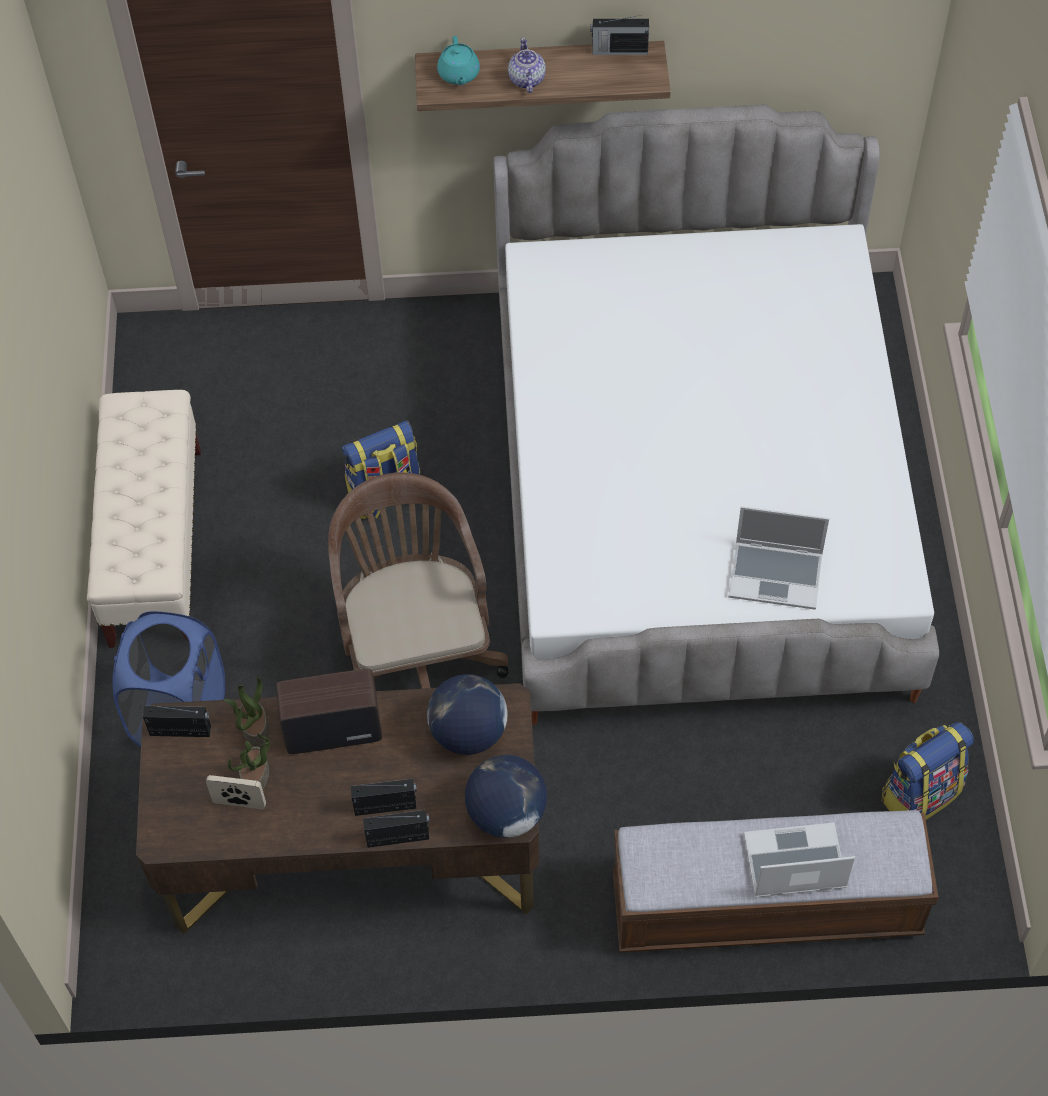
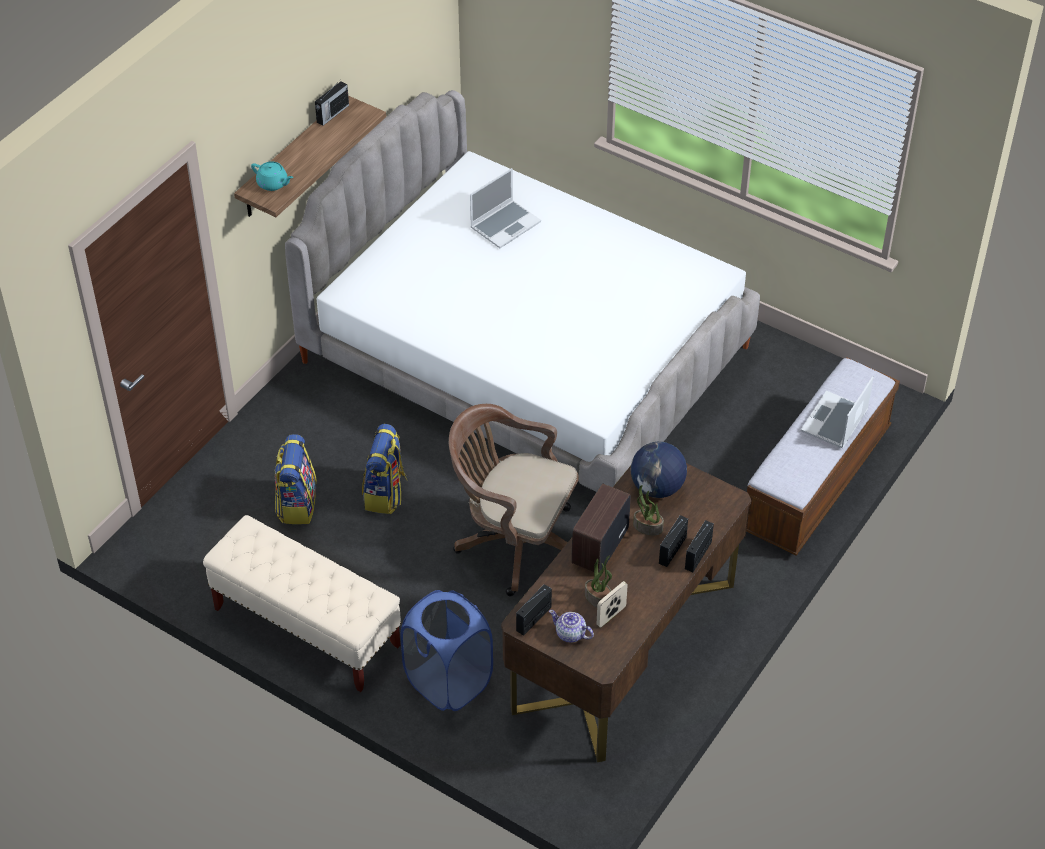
camera: 55 degrees left, 10 degrees down
potted plant [224,676,269,746] -> potted plant moved to [633,485,664,536]
globe [465,755,547,838] -> none
teapot [508,37,546,93] -> teapot moved to [549,610,594,643]
laptop [728,506,829,609] -> laptop moved to [470,168,541,248]
backpack [881,722,974,820] -> backpack moved to [274,434,317,524]

